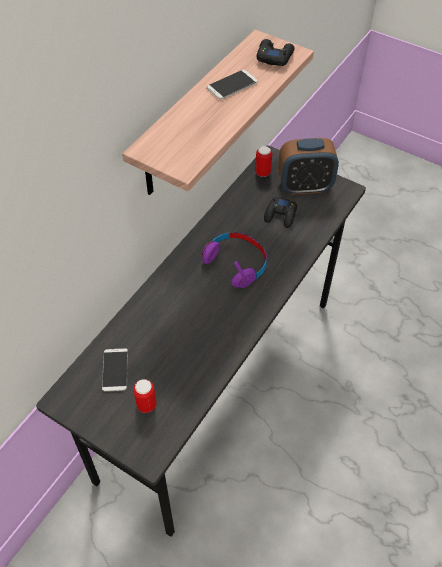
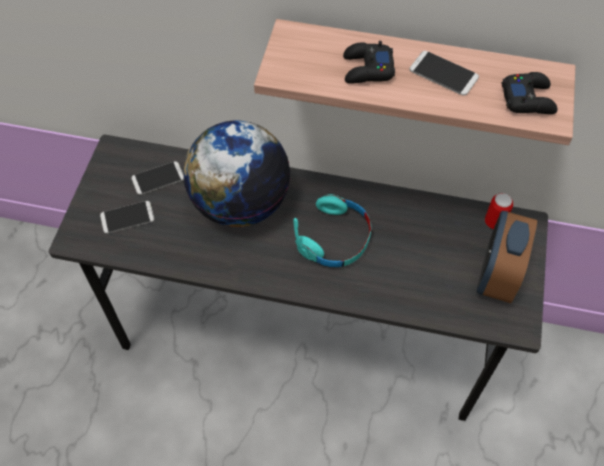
camera: 70 degrees right, 5 degrees up
can [133,379,157,413] -> phone [100,201,154,234]
purple headphones [202,232,267,288] -> turquoise headphones [293,194,371,267]
black game controller [264,197,297,228] -> black game controller moved to [343,41,395,84]
alarm clock [278,138,339,195] -> alarm clock turned 45 degrees clockwise [477,211,537,303]
none -> globe [183,121,291,227]

